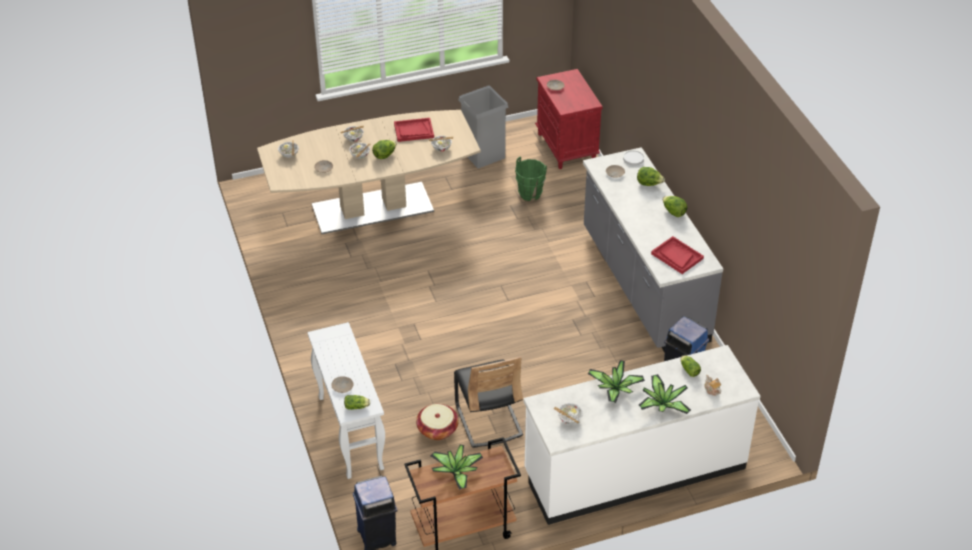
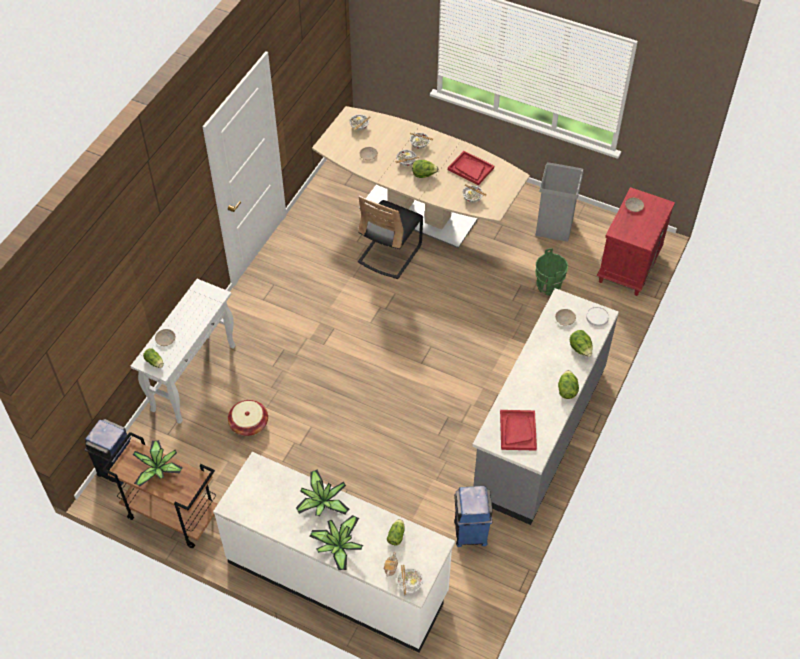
camera: 45 degrees right, 10 degrees up
black chair [454,357,523,448] -> black chair moved to [358,196,423,279]
bowl [554,403,583,424] -> bowl moved to [396,565,423,595]

